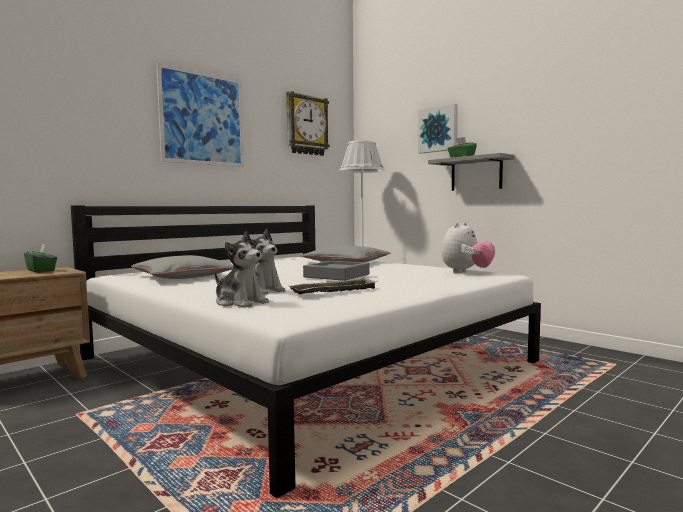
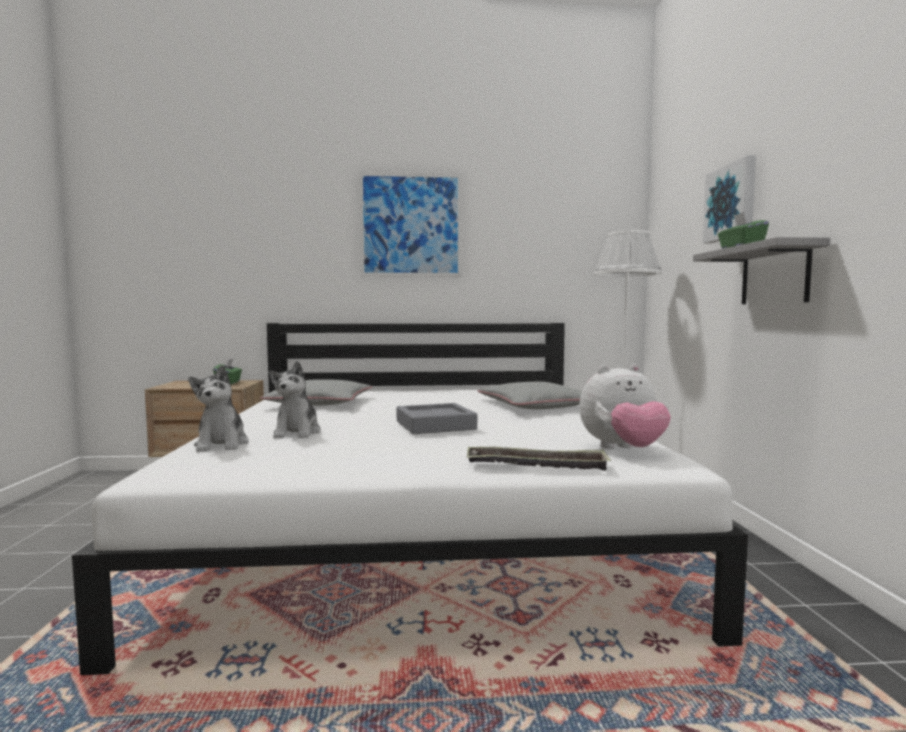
camera: 40 degrees right, 0 degrees up
wall clock [286,91,330,156] -> none
tray [288,278,378,295] -> tray moved to [467,446,611,471]

